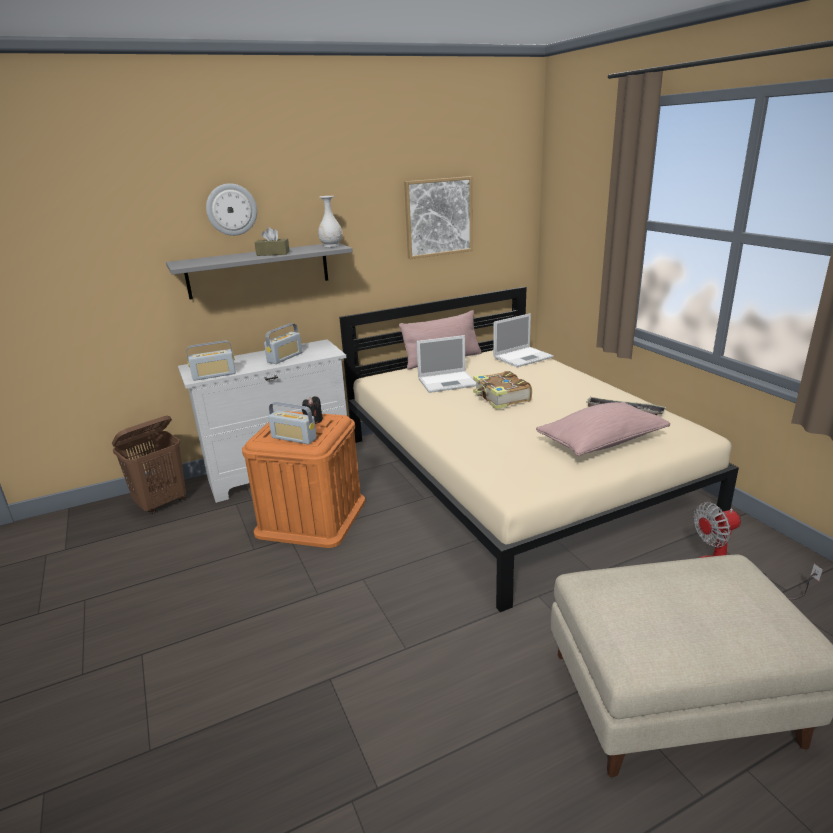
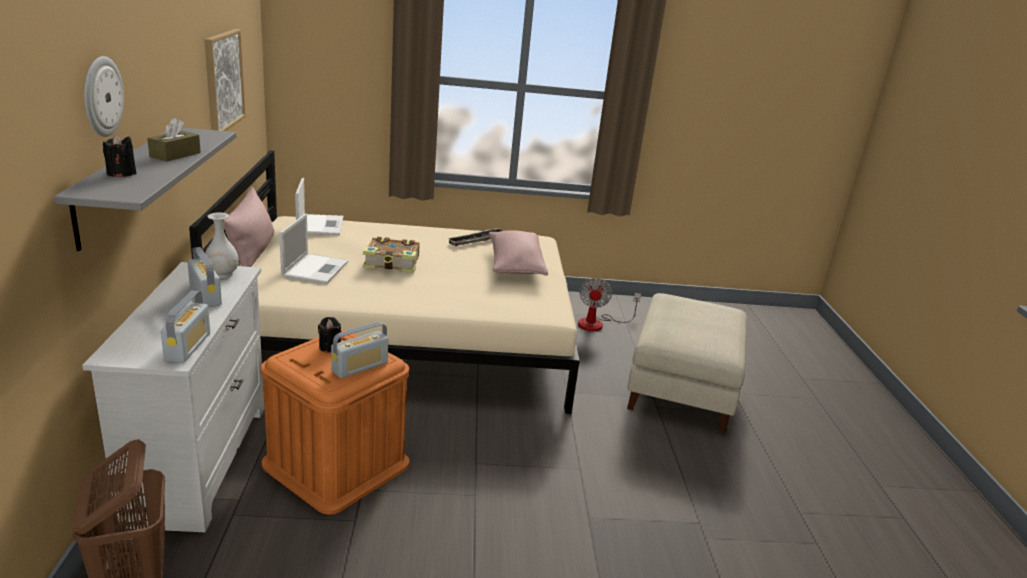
camera: 70 degrees left, 0 degrees up
white vase [318,196,343,247] -> white vase moved to [205,212,239,278]
none -> black candle [103,135,136,177]

